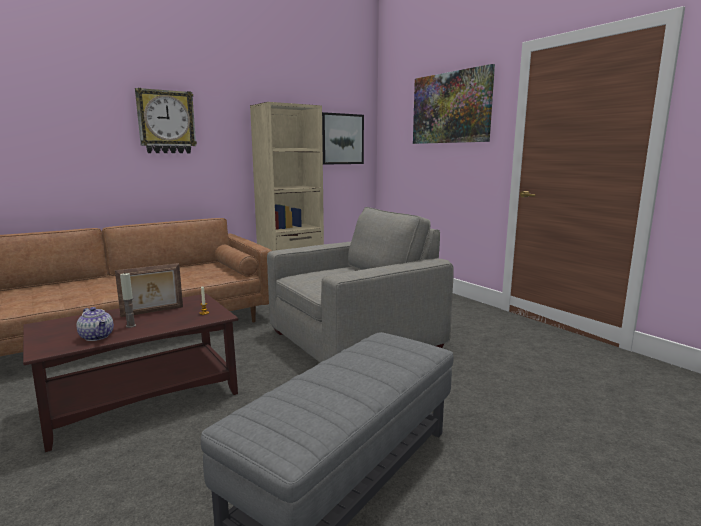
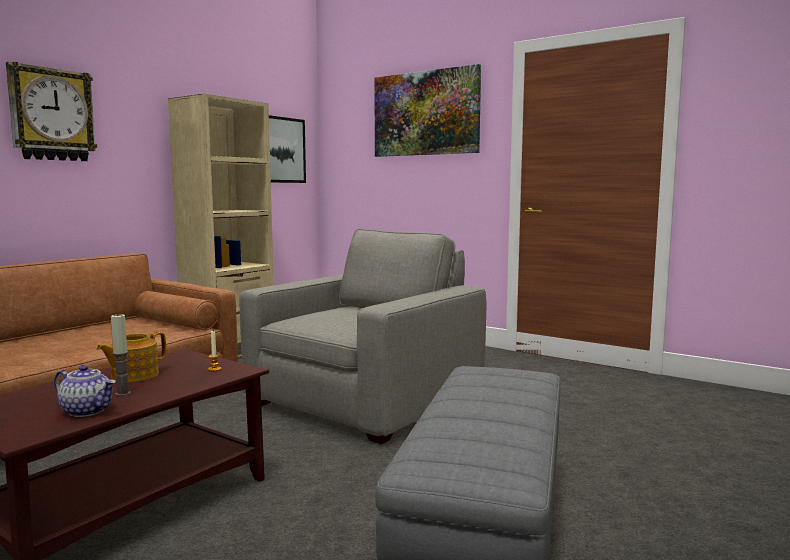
camera: 20 degrees left, 5 degrees down
picture frame [115,263,183,317] -> teapot [96,331,166,382]

